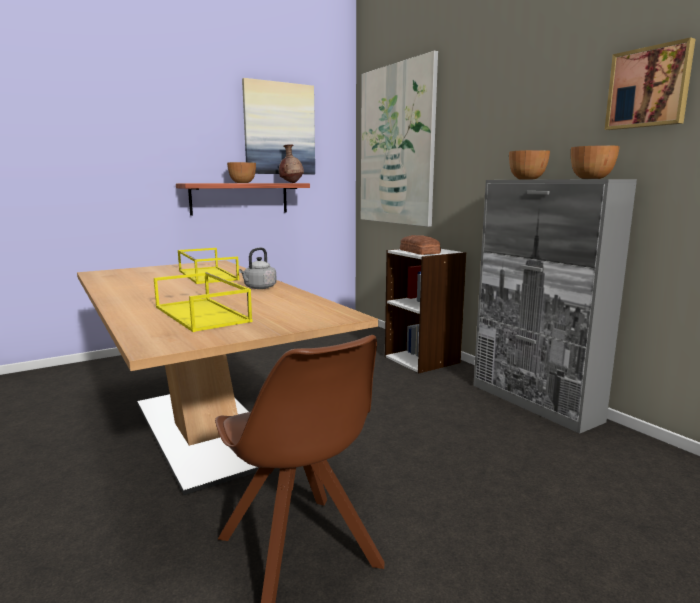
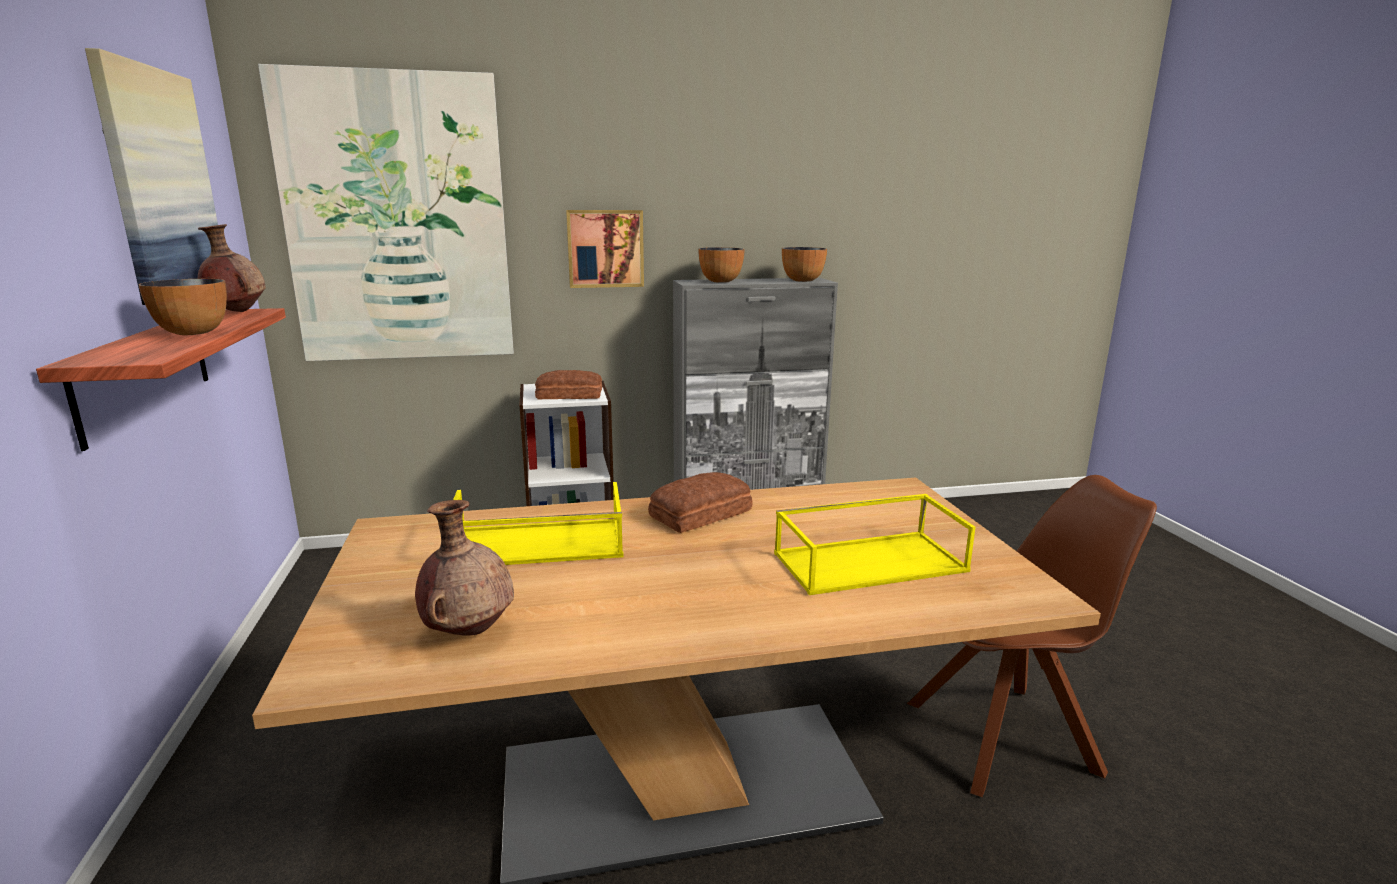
camera: 70 degrees left, 5 degrees up
grey kettle [239,248,277,289] -> bread [648,472,752,533]
picture [605,37,696,130] -> picture moved to [566,210,644,288]
none -> brown vase [415,500,514,636]

